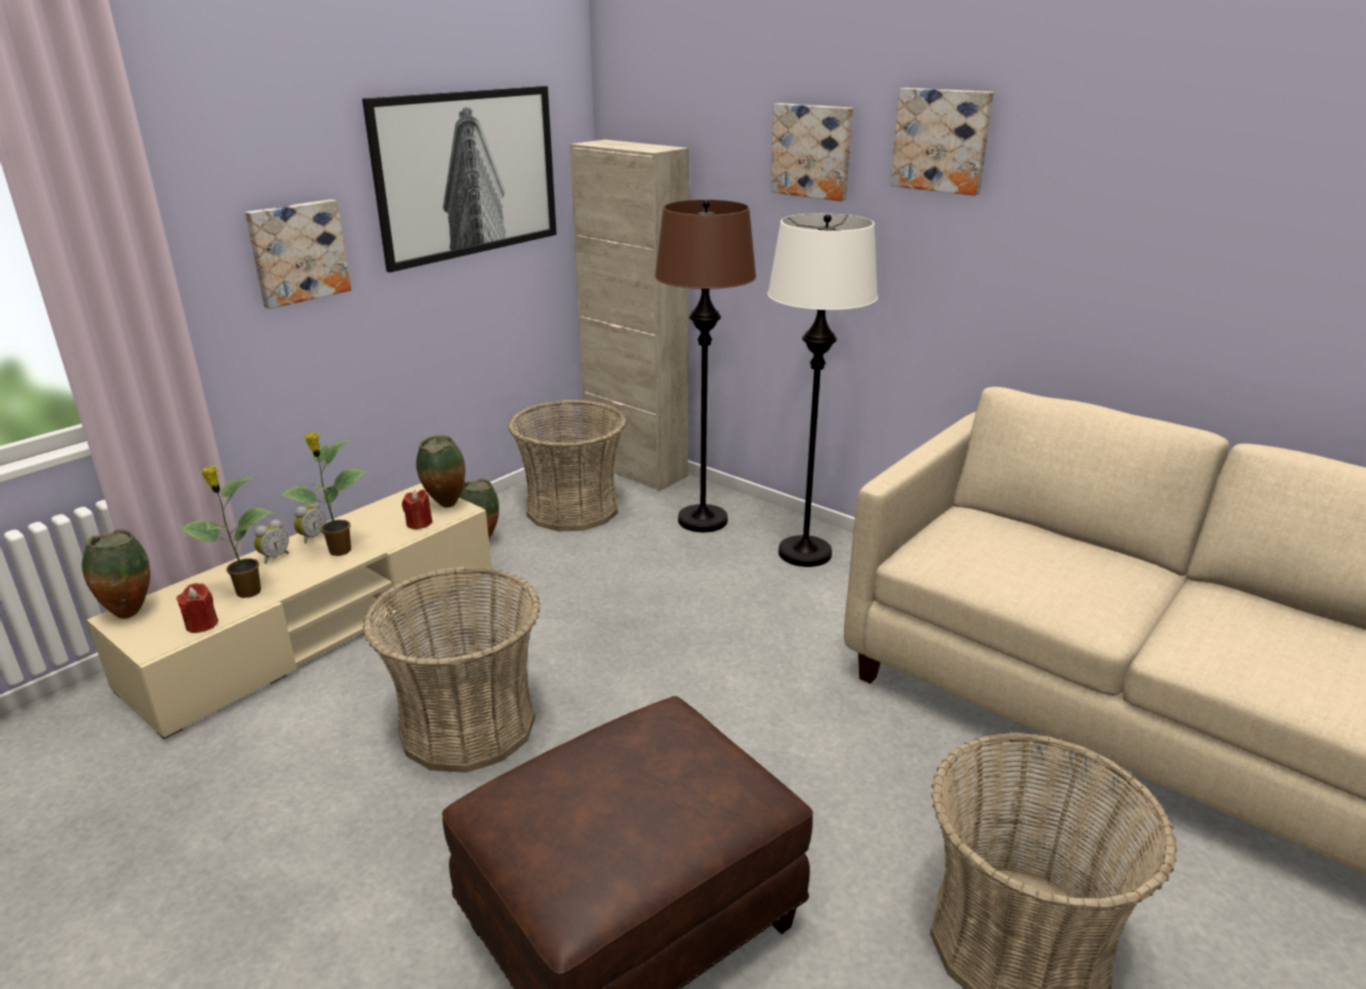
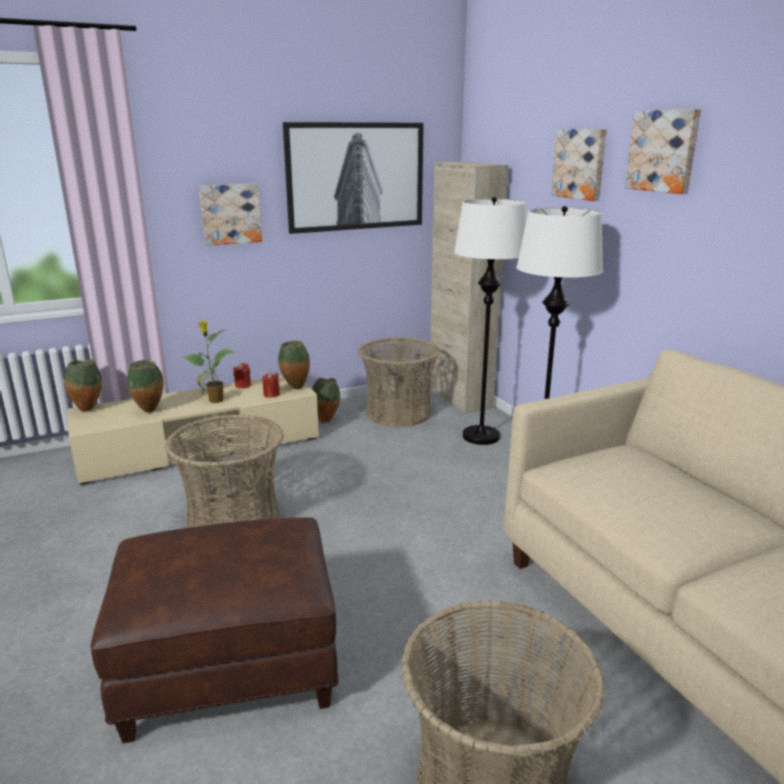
camera: 25 degrees right, 5 degrees down
red candle [176,583,218,633] -> red candle moved to [233,363,251,388]
potted plant [179,466,274,598] -> vase [128,360,164,413]
alarm clock [254,519,289,564] -> none
brown floor lamp [655,200,756,532] -> white floor lamp [454,197,527,445]

